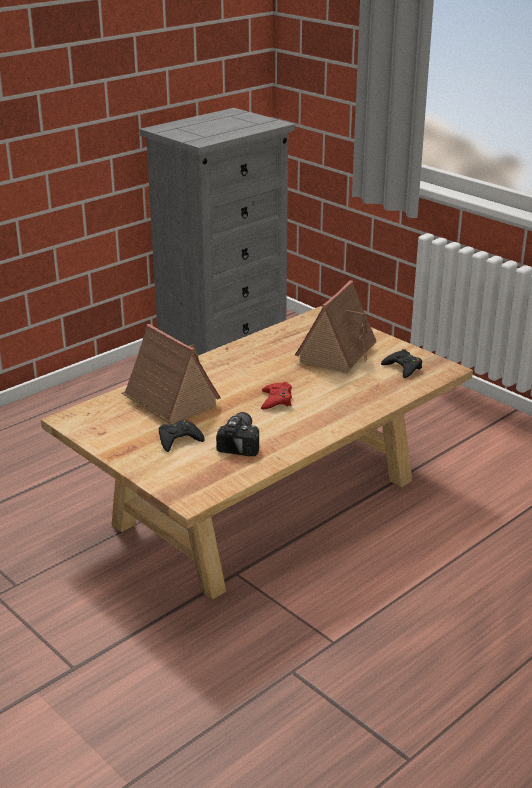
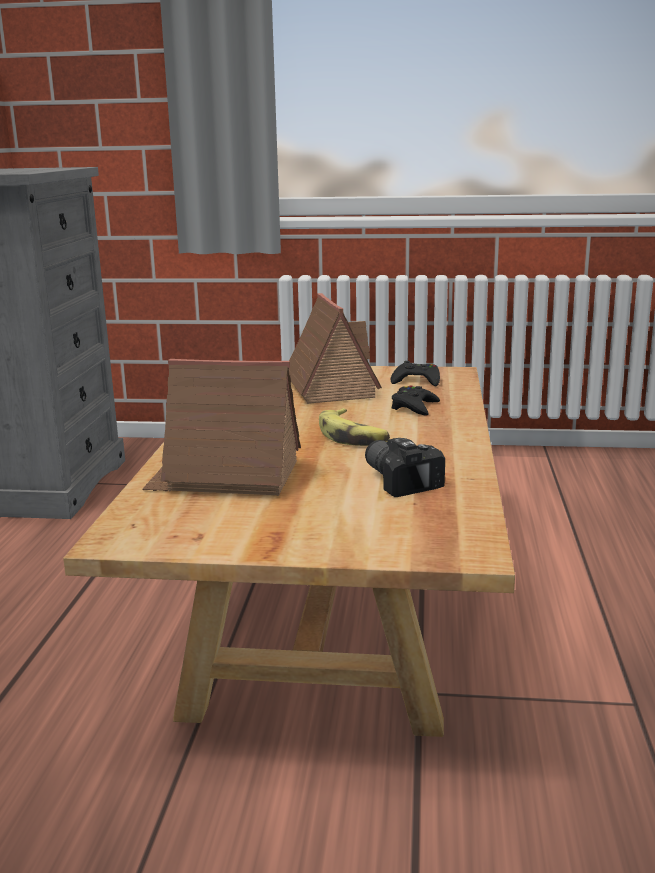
camera: 40 degrees left, 10 degrees down
black game controller [159,420,205,452] -> black game controller moved to [392,386,440,415]
red game controller [261,382,292,409] -> banana [319,408,390,446]

